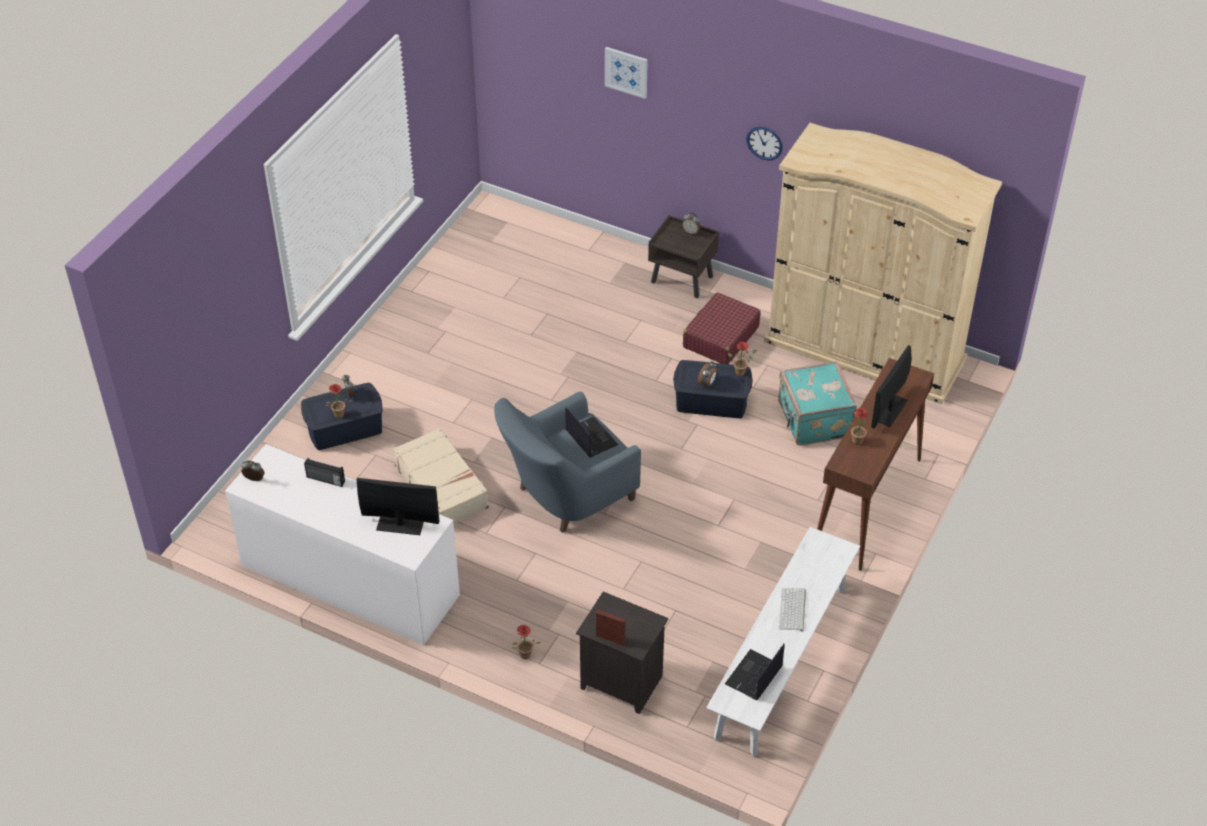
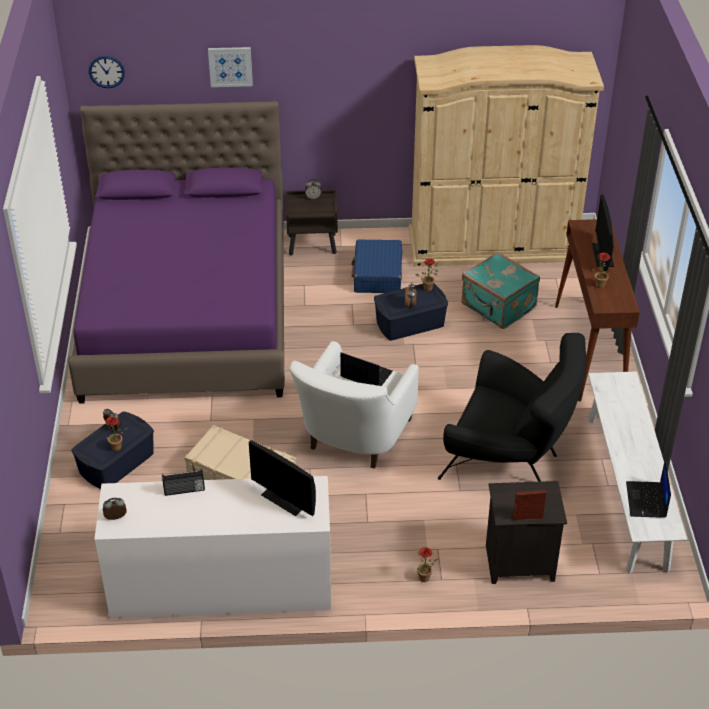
camera: 30 degrees left, 5 degrees down
monitor [357,478,440,535] -> monitor turned 120 degrees counterclockwise [249,440,316,516]
blue armchair [494,392,641,533] -> white armchair [289,341,419,469]
red suitcase [683,292,760,364] -> blue suitcase [351,239,402,293]
wall clock [746,127,783,160] -> wall clock moved to [89,56,125,88]
keyboard [779,588,806,632] -> none
none -> purple bed [68,101,285,404]
none -> black armchair [438,333,586,482]

